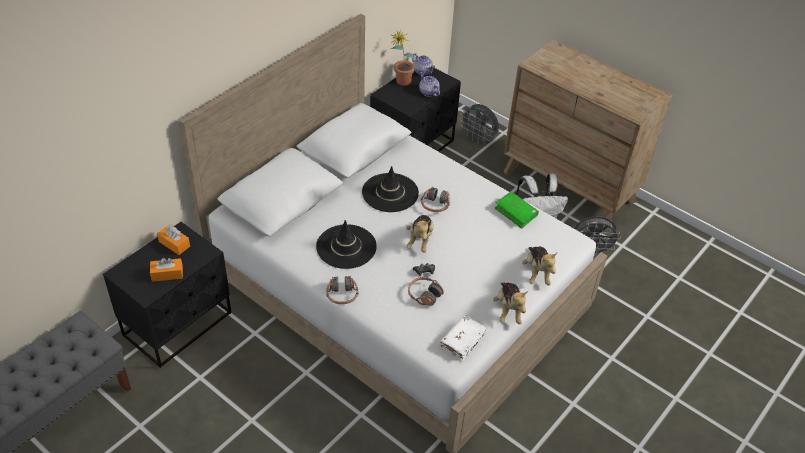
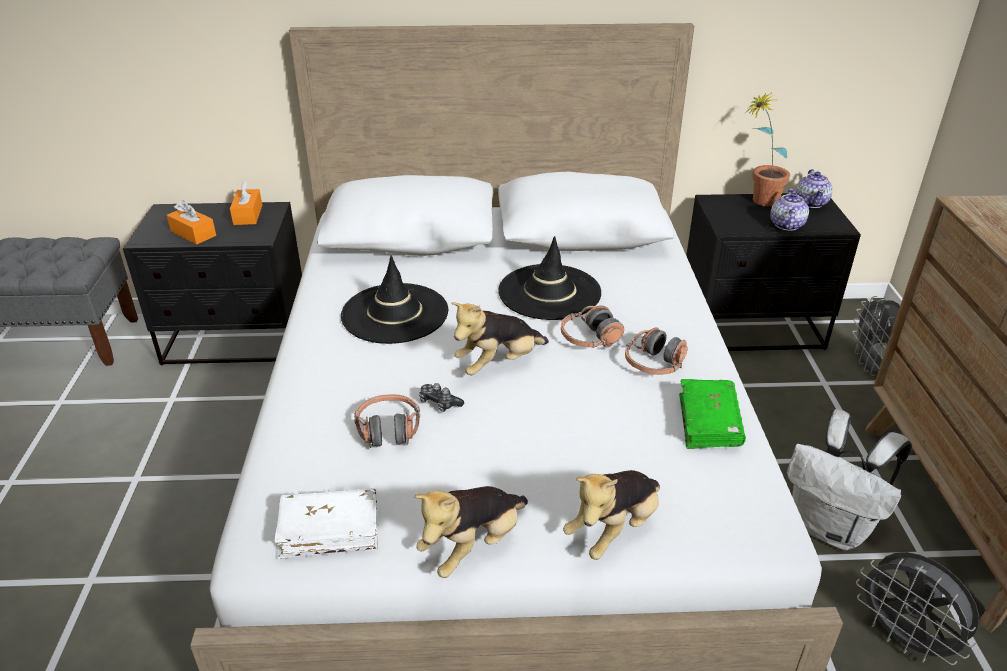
camera: 50 degrees right, 10 degrees down
headphones [326,276,359,304] -> headphones moved to [625,327,688,375]

